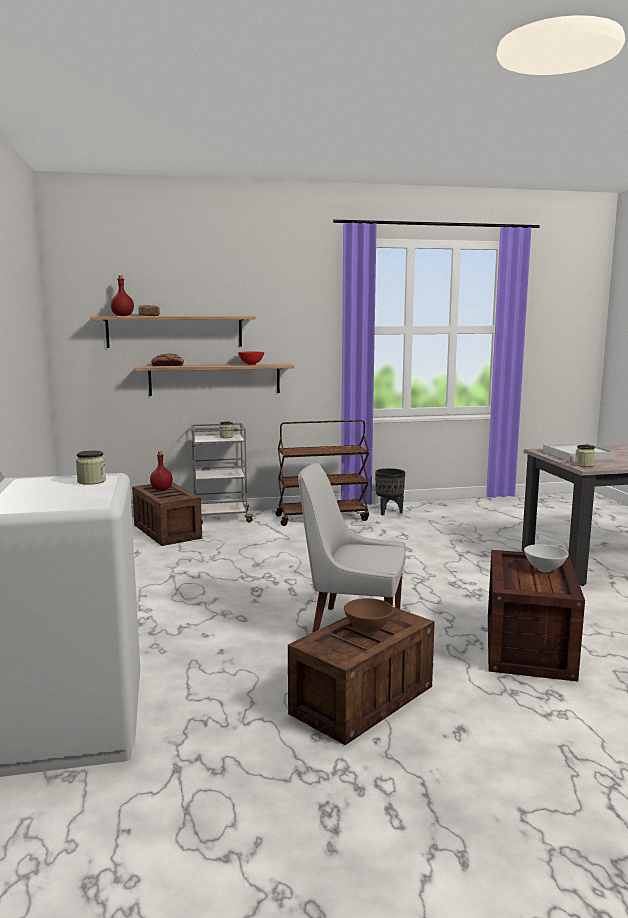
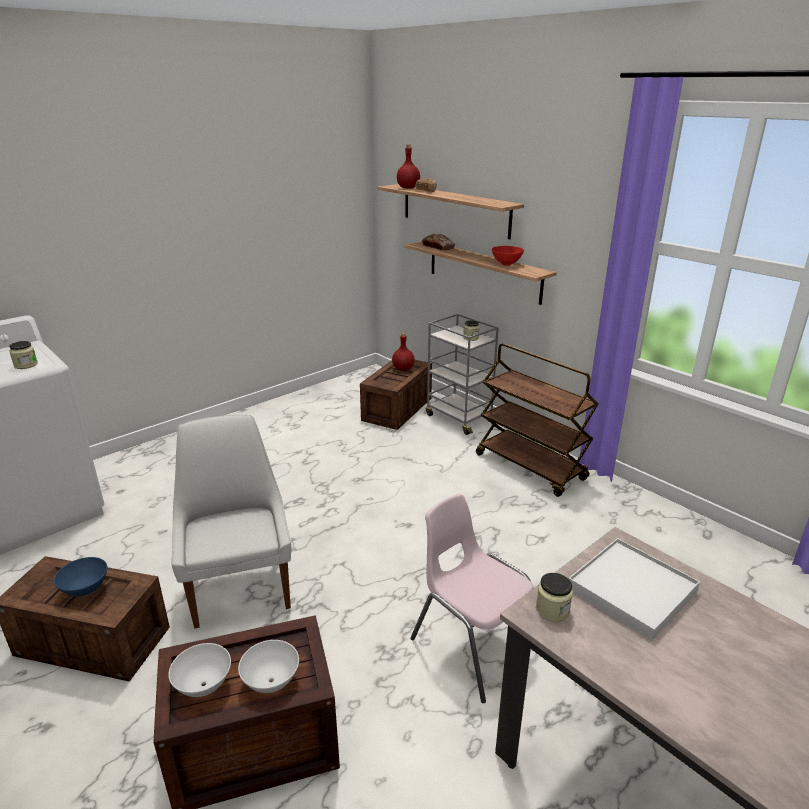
camera: 60 degrees right, 15 degrees up
brown bowl [344,598,394,633] -> blue bowl [54,557,107,596]
black planter [375,468,405,516] -> none
none -> white bowl [168,643,231,697]
none -> pink chair [410,494,534,703]

